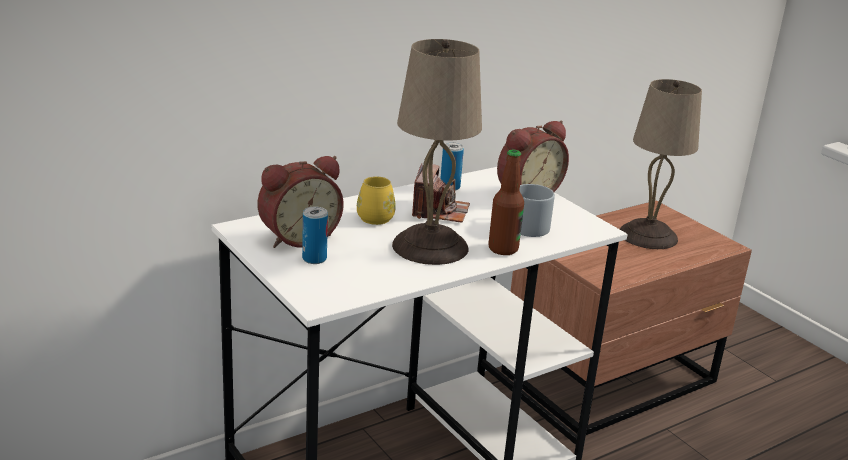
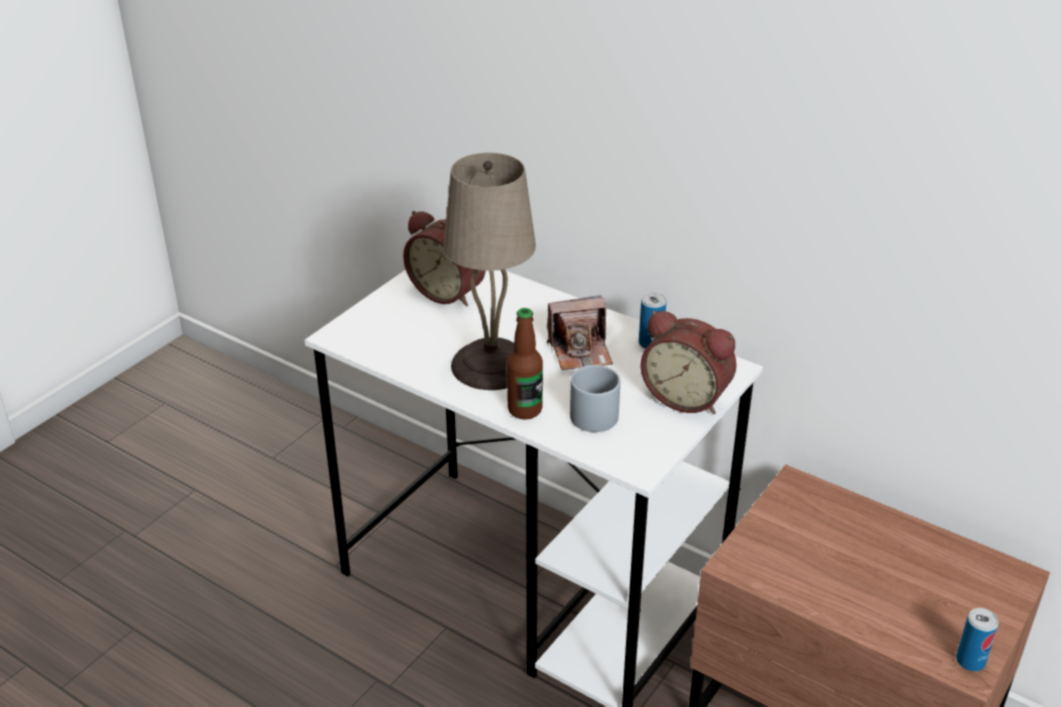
camera: 70 degrees right, 10 degrees up
can [302,207,328,264] -> can moved to [956,608,998,671]
yellow mug [357,176,396,225] -> none
beige table lamp [620,79,702,249] -> none

